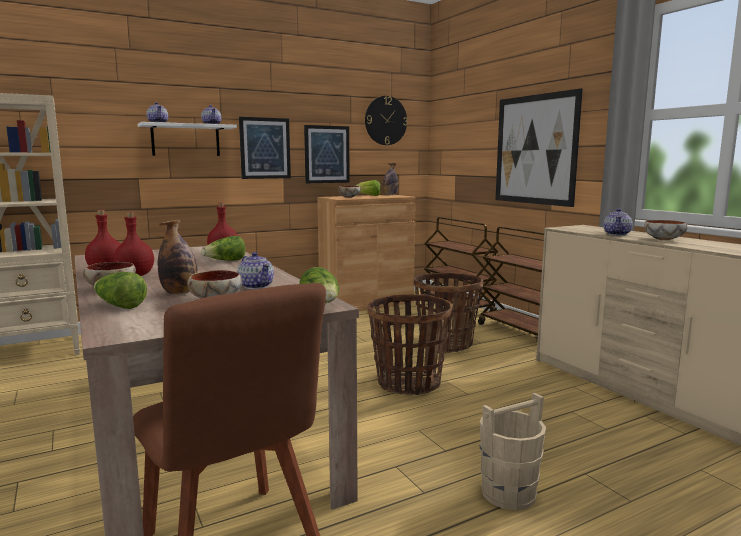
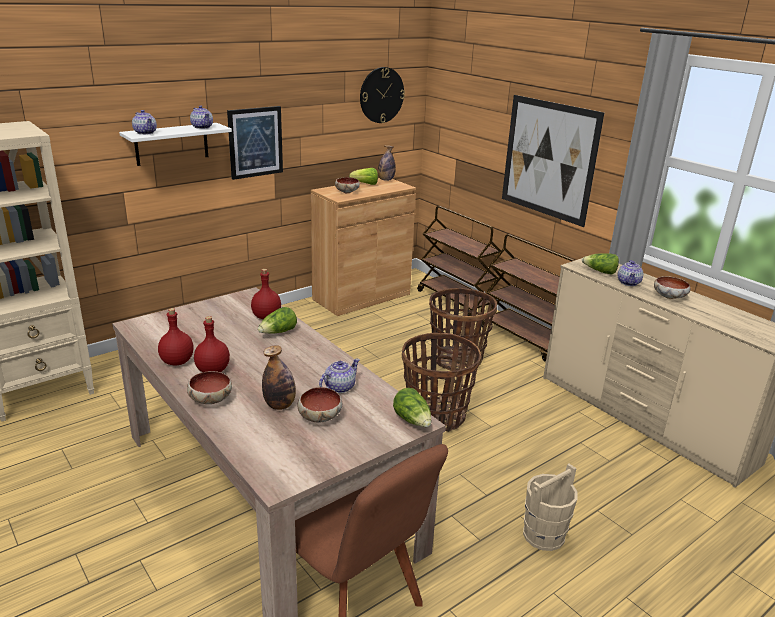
camera: 10 degrees left, 15 degrees up
lettuce [94,272,147,309] -> lettuce moved to [582,253,619,274]
teapot [237,252,274,289] -> teapot turned 90 degrees counterclockwise [319,359,360,393]
picture [304,125,350,183] -> none

